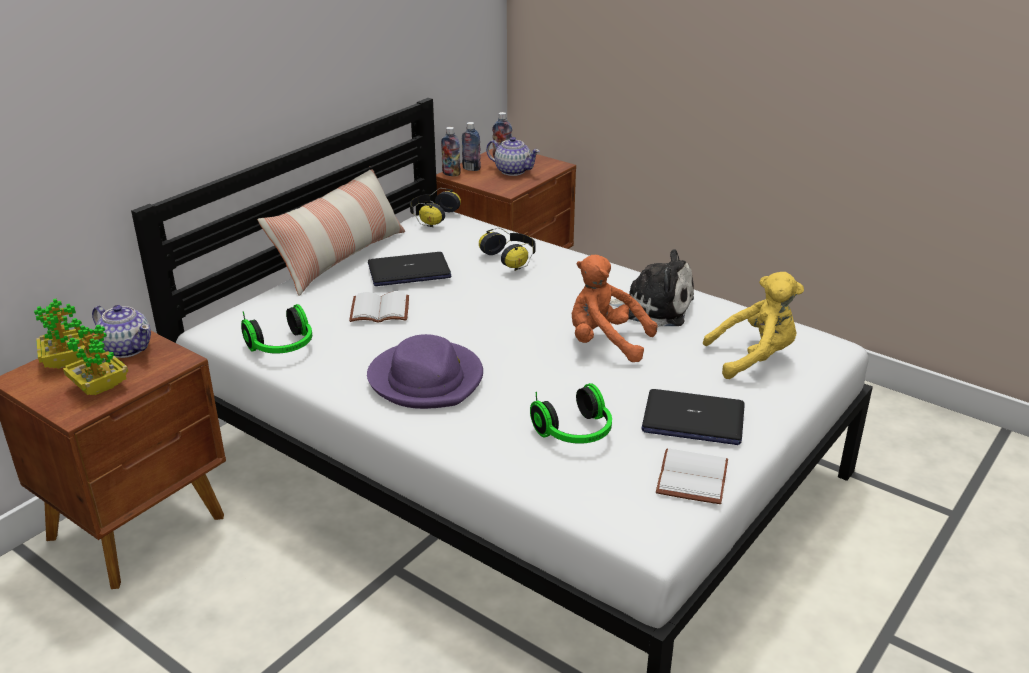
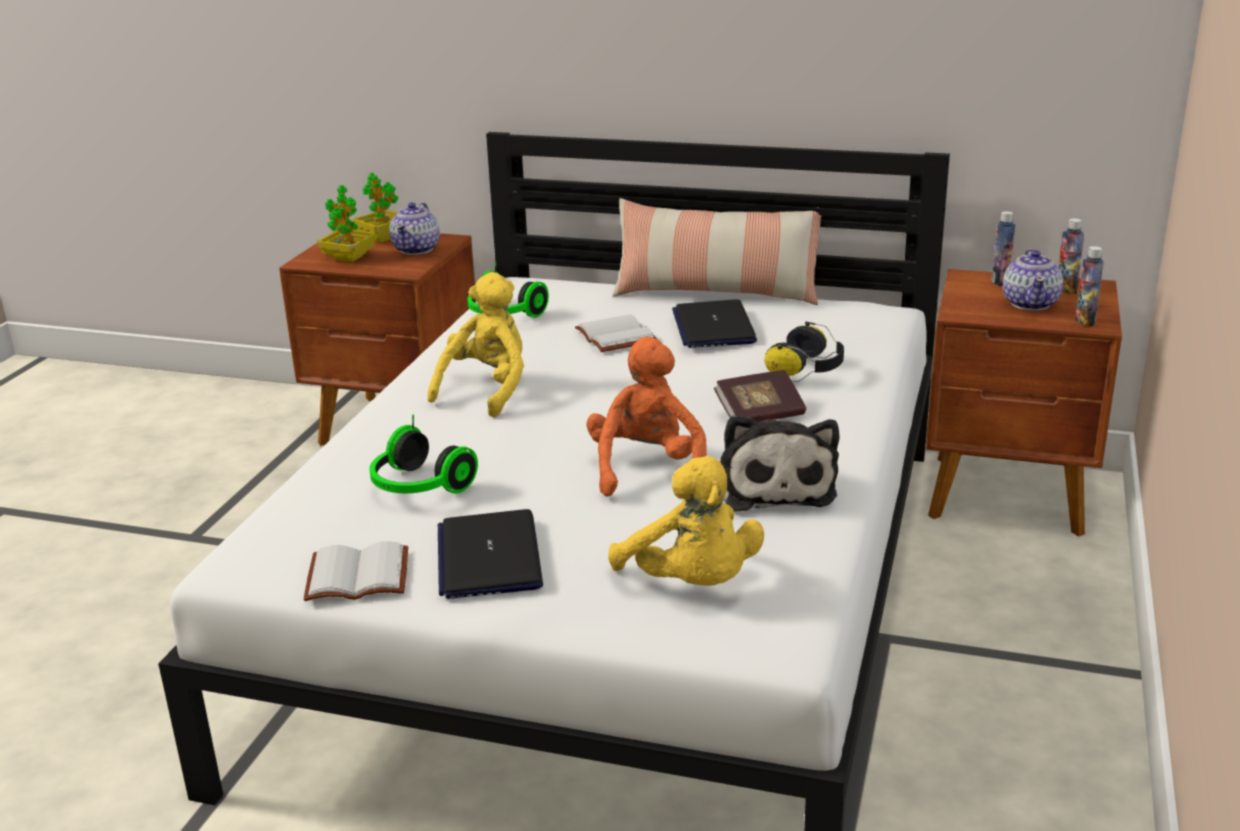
camera: 70 degrees right, 5 degrees down
purple hat [367,334,483,409] -> yellow plush toy [428,272,524,418]
laptop [368,252,452,286] -> laptop turned 150 degrees counterclockwise [672,299,757,348]
headphones [410,188,461,227] -> none
bottle [441,127,461,176] -> bottle moved to [1075,246,1104,326]
none -> book [714,370,806,422]

